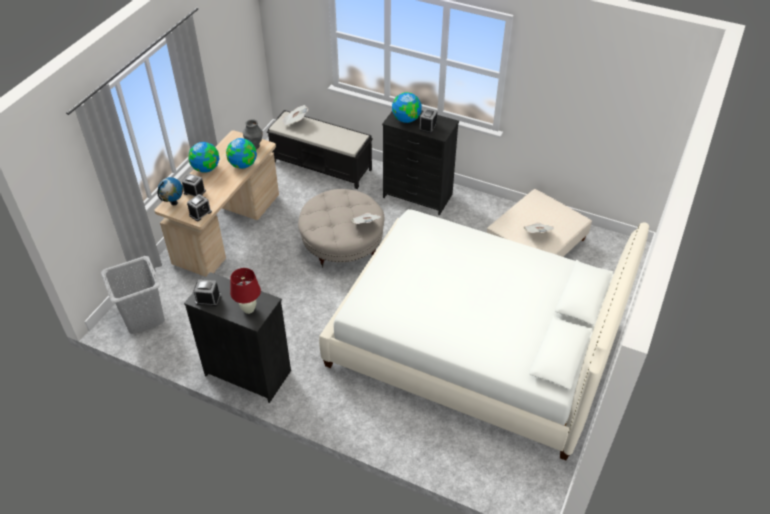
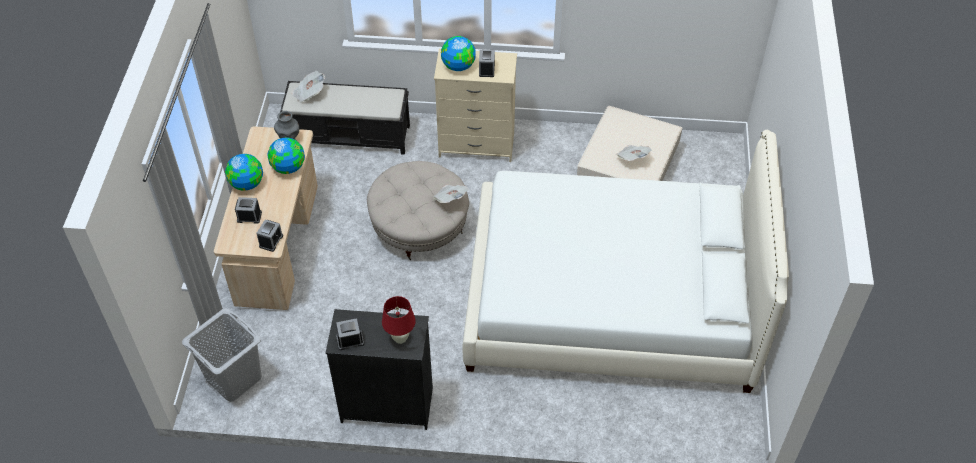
camera: 20 degrees left, 5 degrees up
globe [157,177,183,205] -> none
black dresser [382,110,459,216] -> beige dresser [434,49,517,162]

